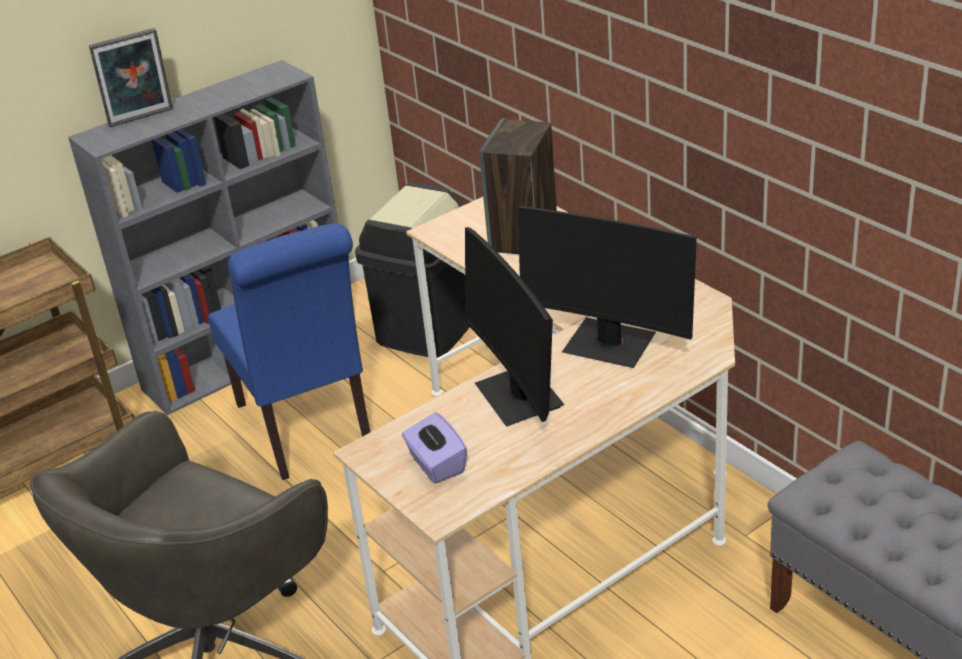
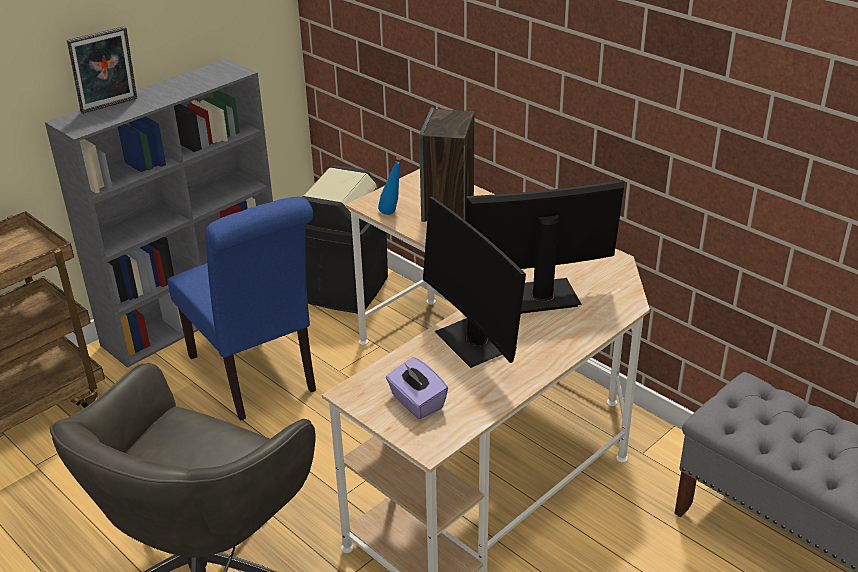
camera: 10 degrees left, 0 degrees up
monitor [518,206,697,368] -> monitor turned 150 degrees clockwise [466,180,624,314]
none -> blue bottle [378,156,401,215]

